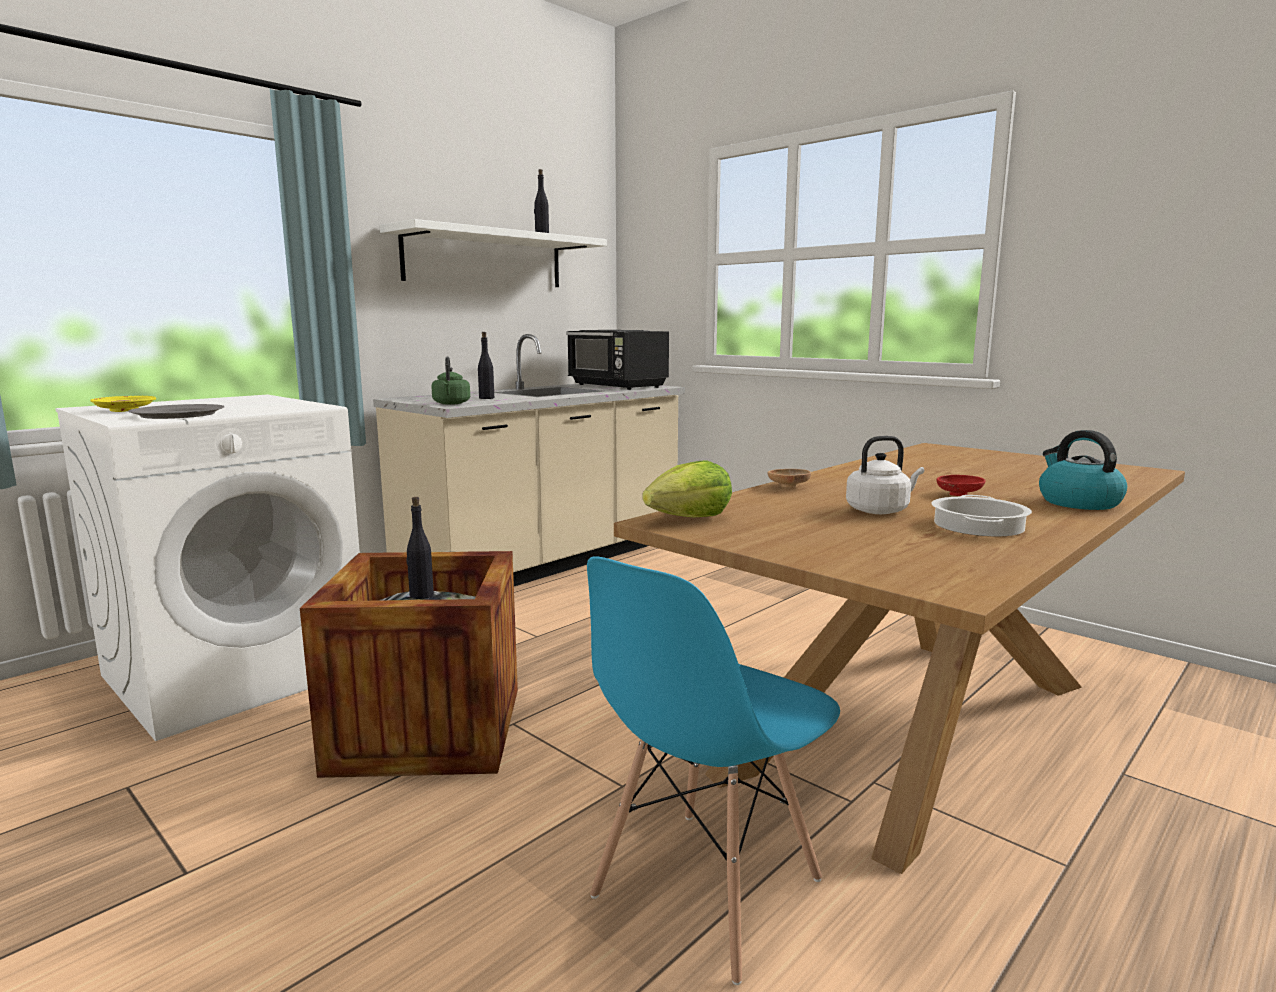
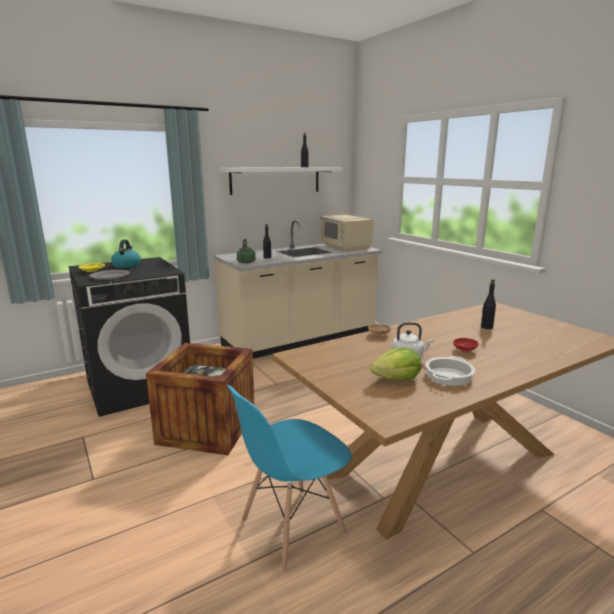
camera: 15 degrees right, 5 degrees up
white washing machine [55,395,360,741] -> black washing machine [68,257,190,417]
black bottle [406,497,434,599] -> black bottle moved to [481,279,496,329]
black microwave [566,330,669,390] -> beige microwave [320,215,373,252]
lettuce [642,460,732,517] -> lettuce moved to [370,348,421,380]
kettle [1039,430,1127,510] -> kettle moved to [111,239,141,268]

